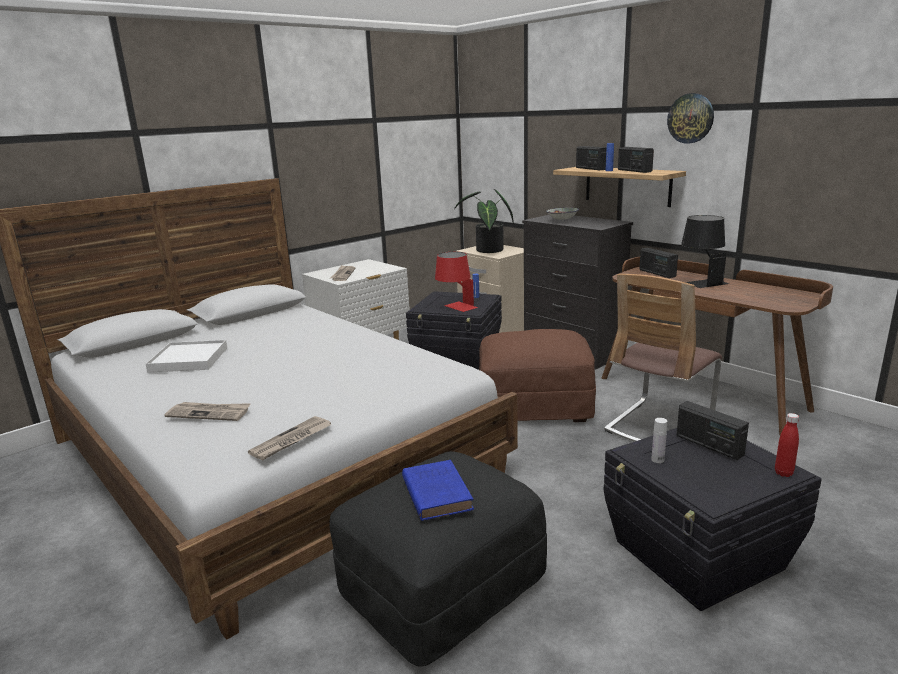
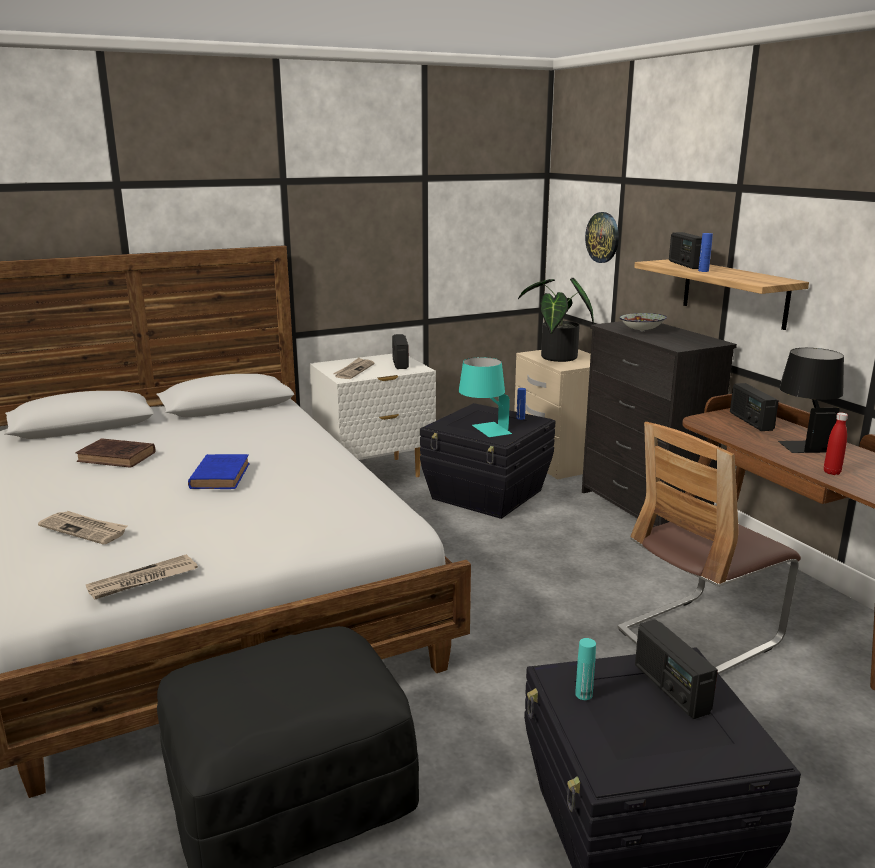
camera: 15 degrees right, 0 degrees up
white tray [146,340,227,373] -> brown book [76,438,155,468]
blue book [402,460,474,521] -> blue book moved to [188,454,250,489]
red table lamp [435,252,478,312] -> turquoise table lamp [459,357,512,437]
brown ottoman [479,329,596,422] -> none
radio [618,147,654,173] -> radio moved to [392,334,409,369]
white bottle [651,418,667,463] -> turquoise bottle [575,638,596,700]
wall clock [667,93,714,144] -> wall clock moved to [585,212,619,263]
red bottle [775,413,799,477] -> red bottle moved to [824,413,848,475]

